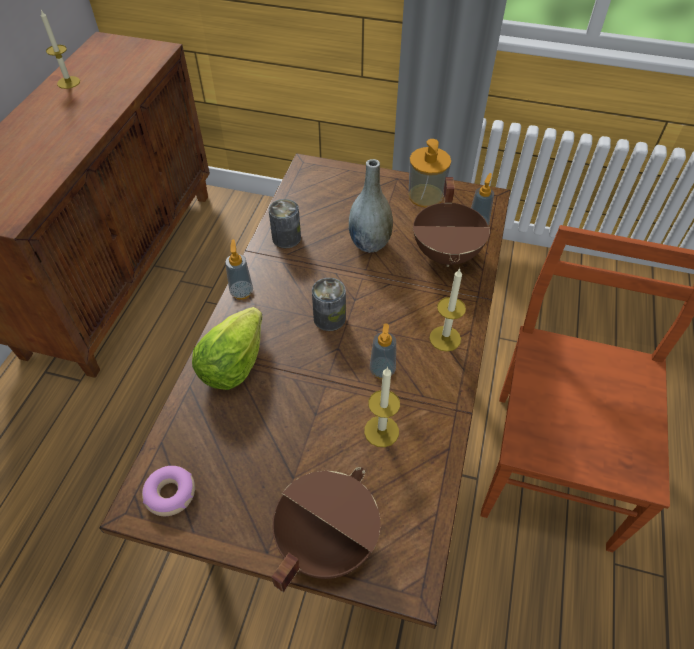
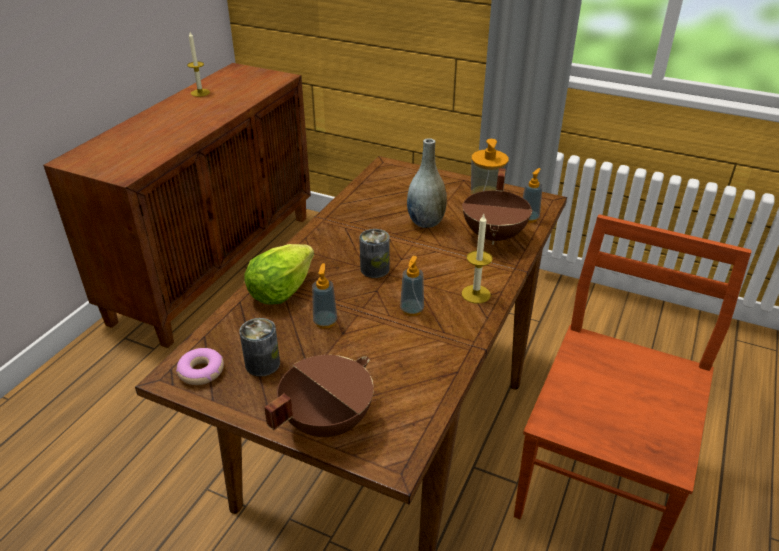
camera: 10 degrees right, 15 degrees down
soap dispenser [225,239,253,300] -> soap dispenser moved to [312,263,337,328]
can [269,199,301,248] -> can moved to [239,318,280,377]
candle [364,367,400,447] -> none

